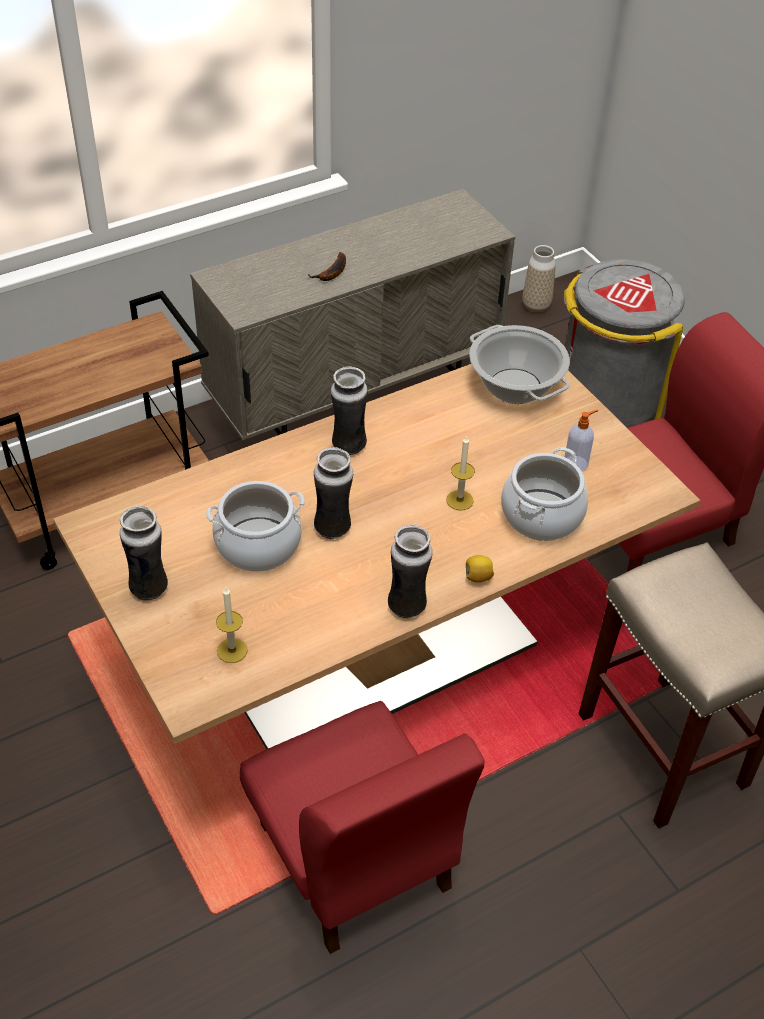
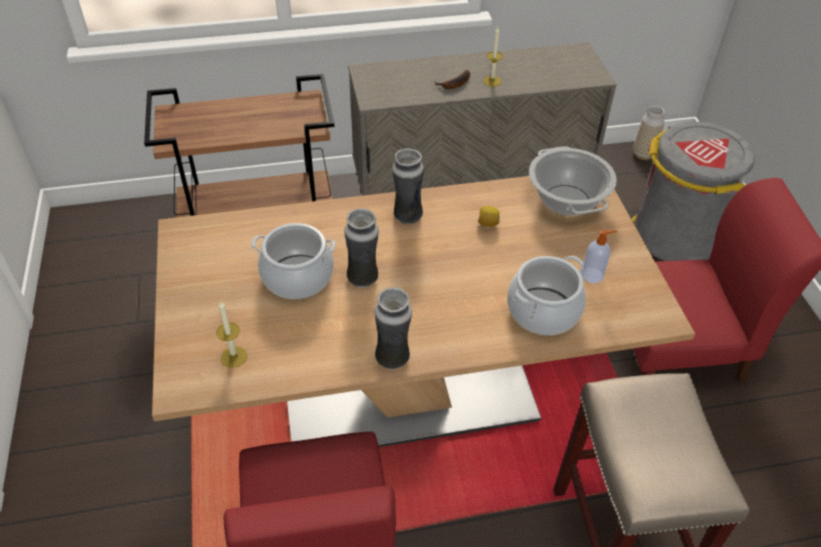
camera: 20 degrees right, 0 degrees up
vase [120,506,168,601] -> none
candle [446,435,475,510] -> candle moved to [483,27,503,87]
lemon [466,555,494,582] -> lemon moved to [478,206,500,227]

